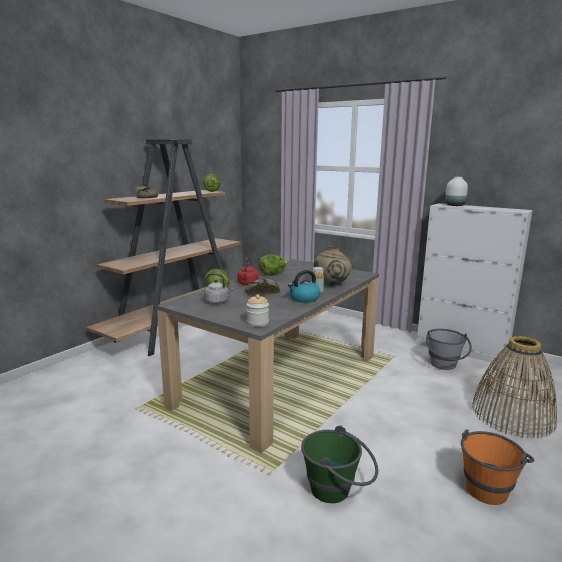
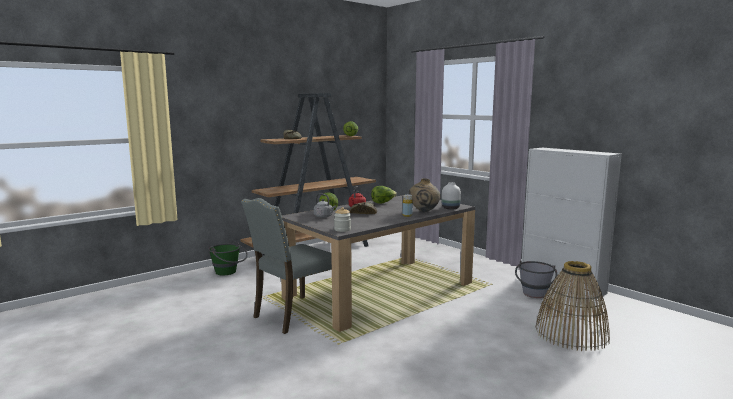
camera: 15 degrees right, 5 degrees down
kettle [288,270,320,303] -> none
green bucket [301,425,378,503] -> green bucket moved to [208,241,248,275]
white vase [445,177,468,206] -> white vase moved to [442,182,461,210]
orange bucket [461,429,535,505] -> none
none -> grey chair [241,198,332,334]

